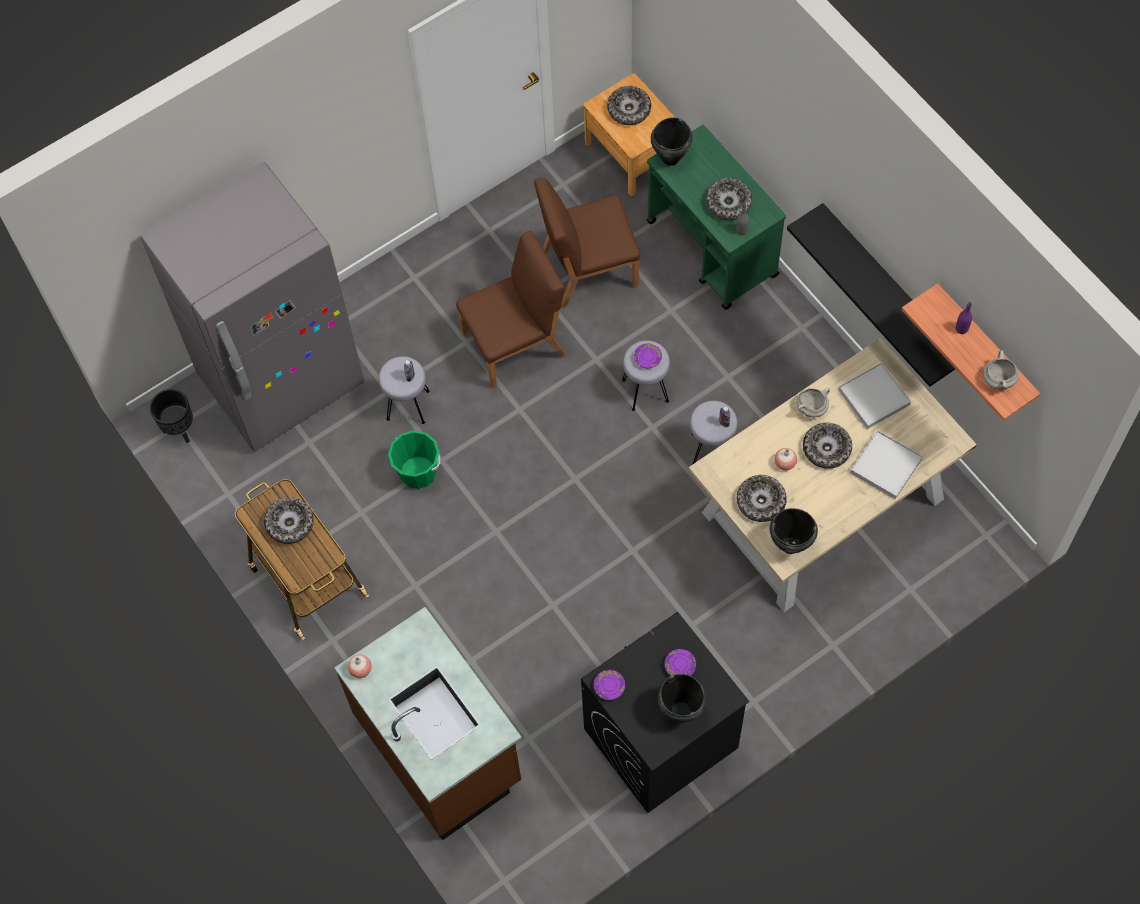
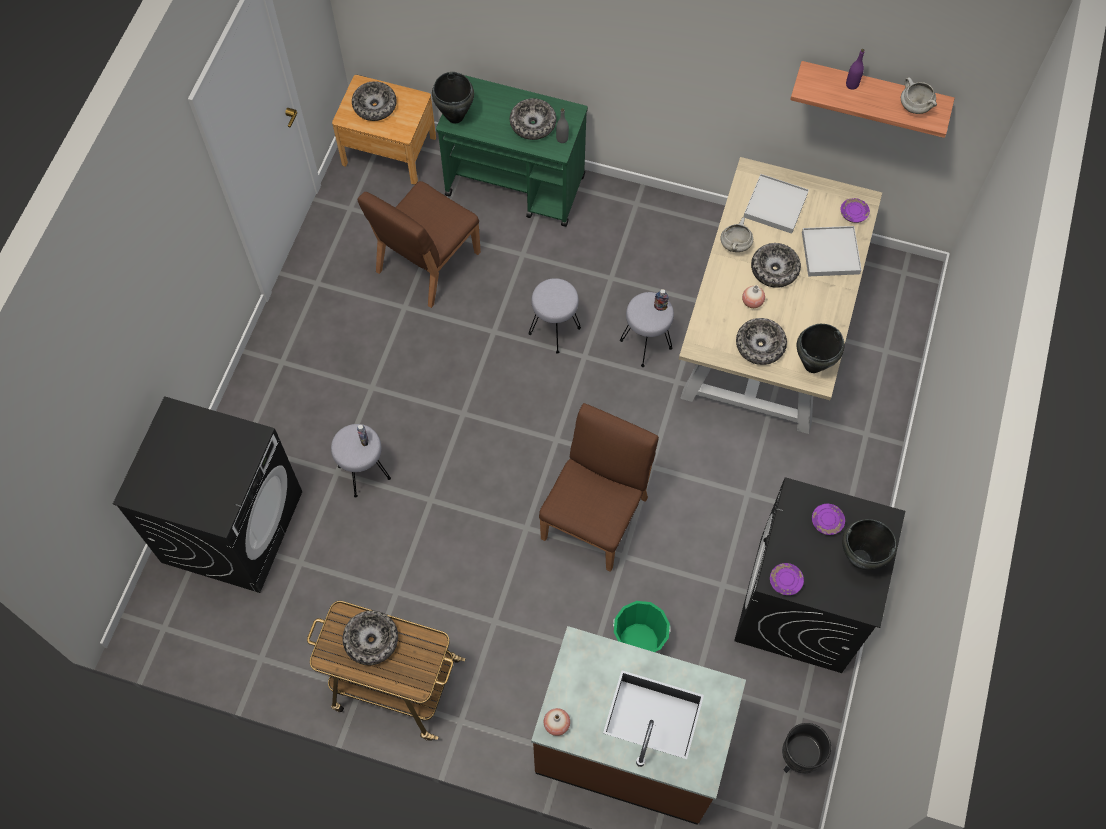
camera: 40 degrees left, 0 degrees up
grey fridge [140,162,365,452] -> black washing machine [113,396,302,593]
black planter [150,389,193,443] -> black planter moved to [782,723,831,773]
green bucket [388,430,440,489] -> green bucket moved to [613,601,671,652]
brown chair [456,230,565,388] -> brown chair moved to [539,403,659,572]
purple plate [634,343,662,368] -> purple plate moved to [841,198,870,223]
black shelf [787,203,955,387] -> none

